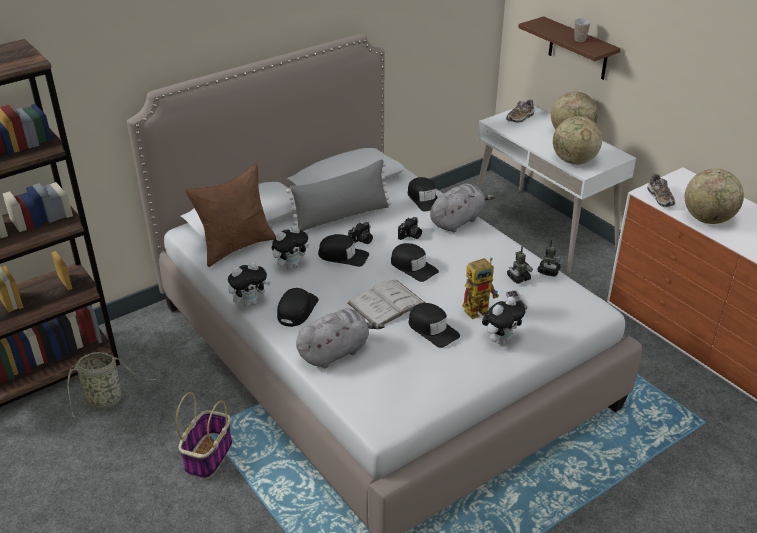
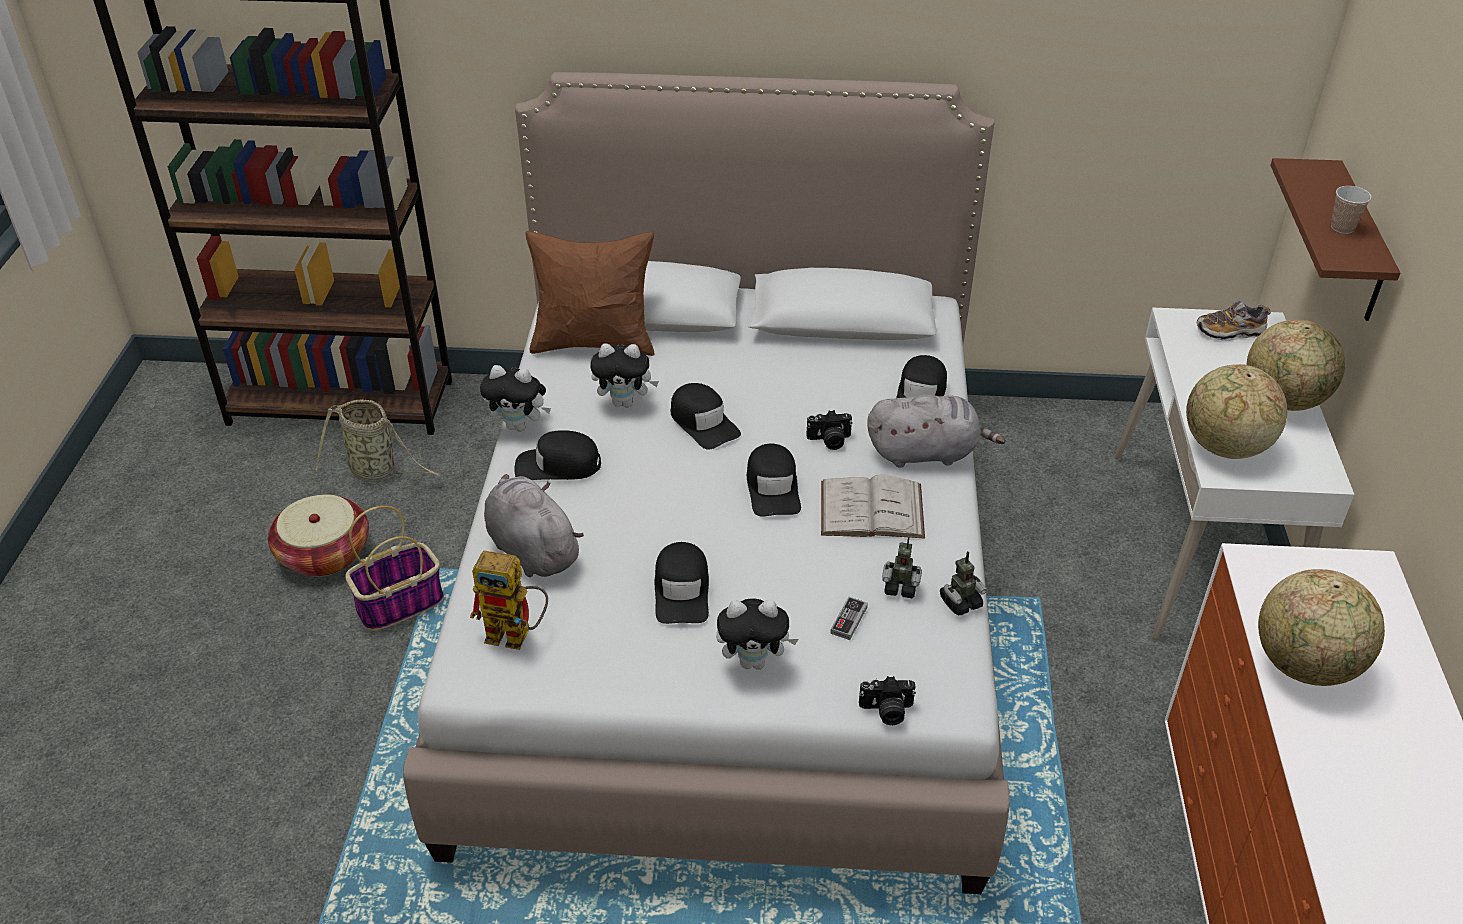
camera: 40 degrees right, 5 degrees up
black cap [277,288,319,327] -> black cap turned 150 degrees counterclockwise [515,430,601,480]
grey pillow [286,159,391,231] -> none
grey plush toy [296,308,385,368] -> grey plush toy turned 135 degrees counterclockwise [484,474,584,577]
camera [348,222,373,244] -> camera moved to [859,676,916,725]
white book [348,280,426,325] -> white book moved to [821,474,925,539]
toy robot [462,258,499,319] -> toy robot moved to [470,551,548,650]
shoe [647,173,675,207] -> none
none -> basket [268,494,369,577]

